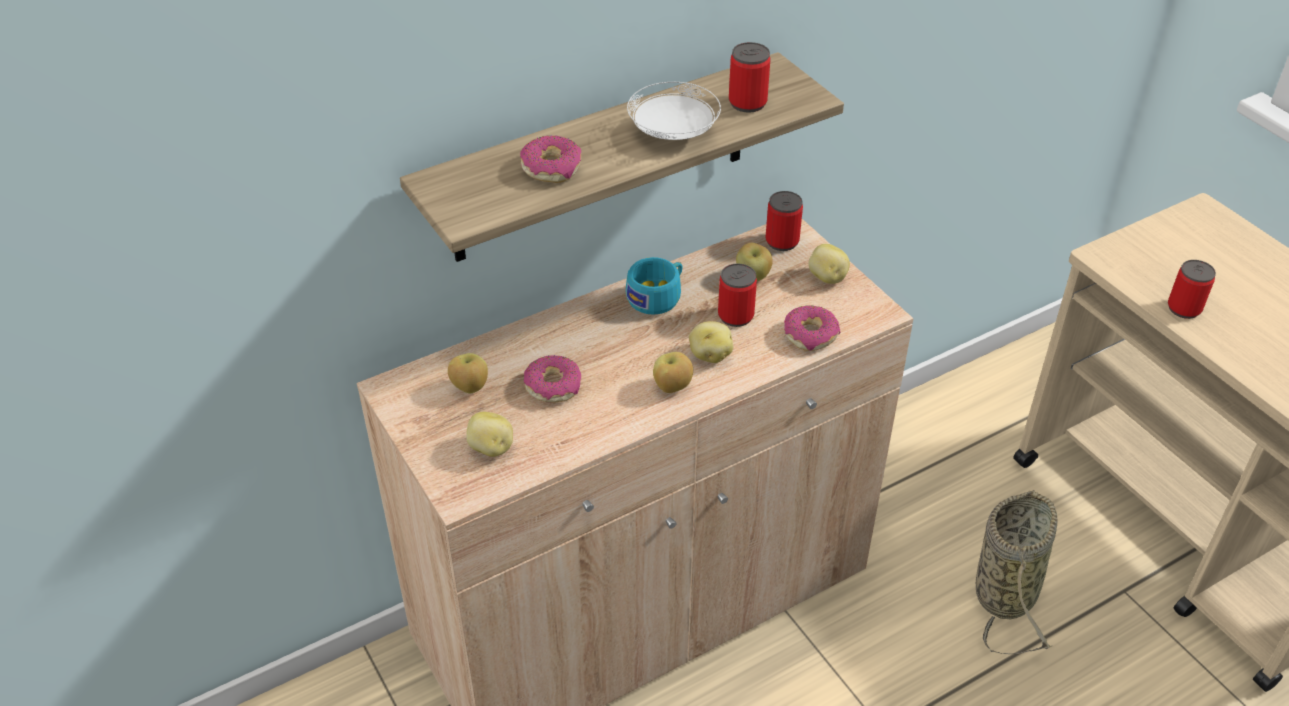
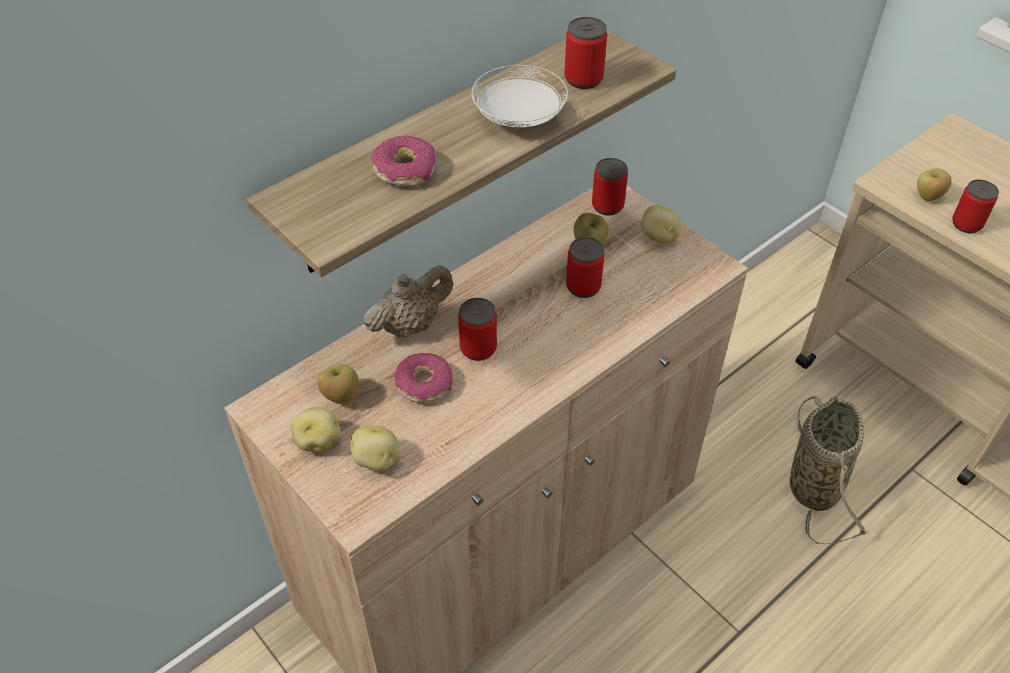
camera: 10 degrees left, 5 degrees up
turquoise cup [626,257,682,315] -> none
apple [653,352,693,393] -> apple moved to [917,168,951,201]
potato [689,321,733,363] -> potato moved to [291,407,340,452]
donut [784,305,840,351] -> none
none -> beige teapot [364,265,453,338]
none -> can [458,298,497,361]

